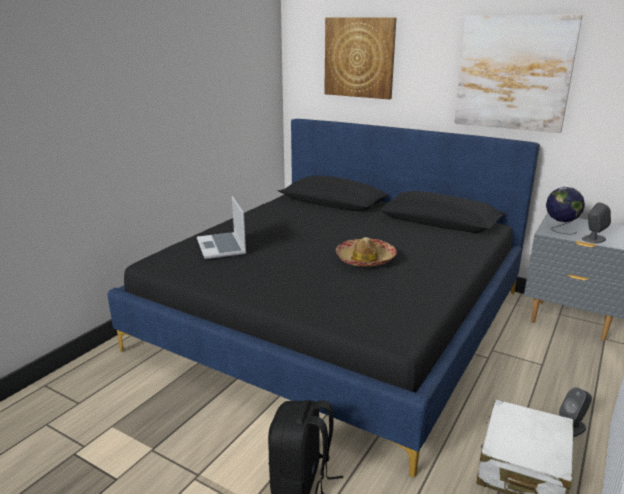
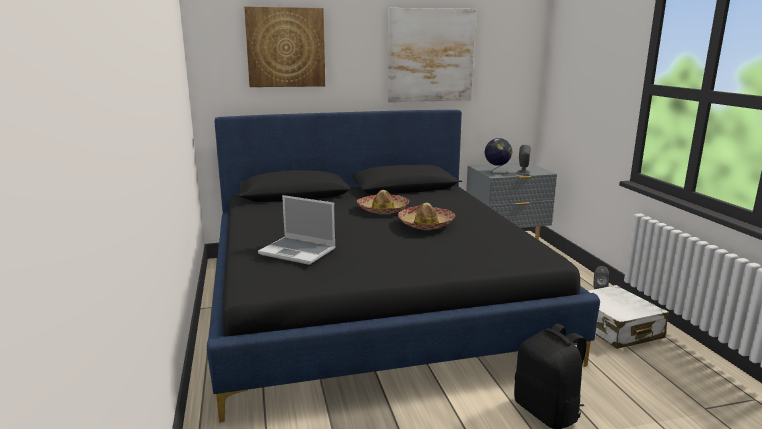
camera: 45 degrees left, 5 degrees down
none -> hat [357,190,409,214]

